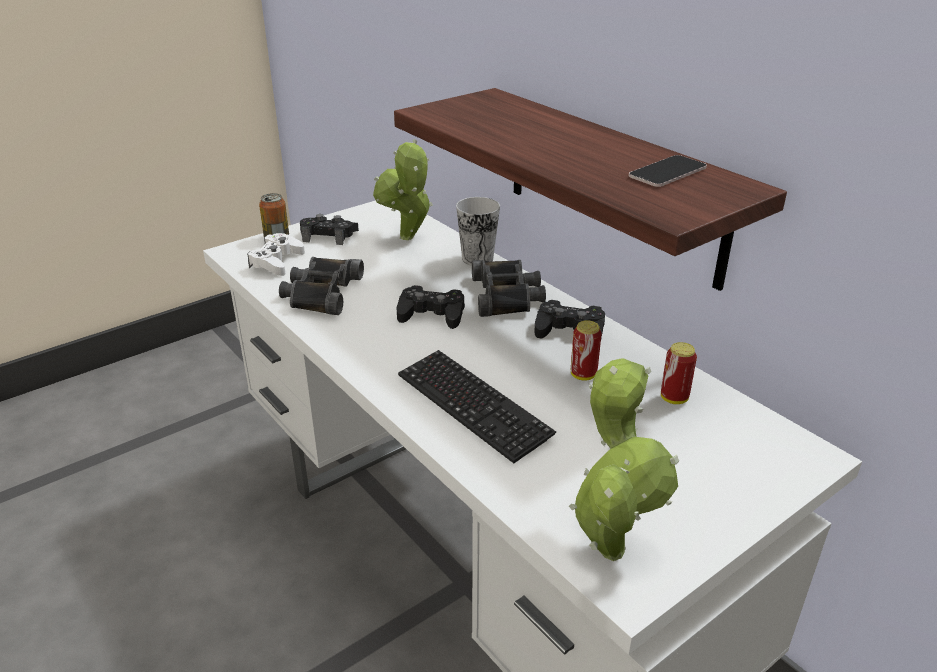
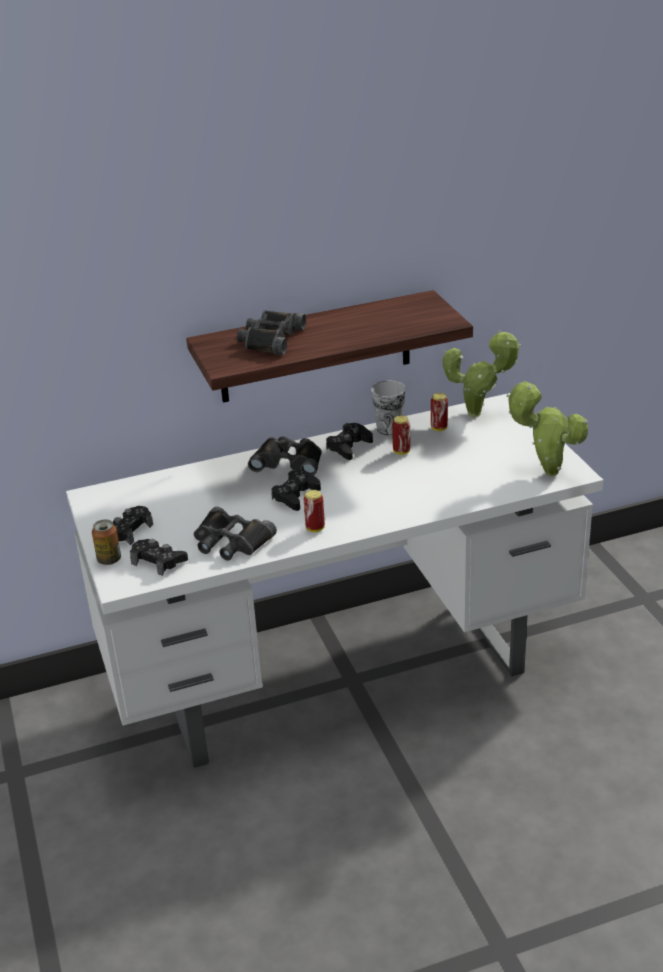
camera: 70 degrees left, 0 degrees up
white game controller [247,233,305,276] -> black game controller [130,539,188,576]
potted plant [373,140,433,240] -> potted plant moved to [443,329,522,418]
keyboard [398,350,556,463] -> none
cup [456,197,500,266] -> cup moved to [371,381,406,435]
phone [629,155,707,187] -> none
none -> black binoculars [237,310,306,355]
none -> can [304,490,325,532]

